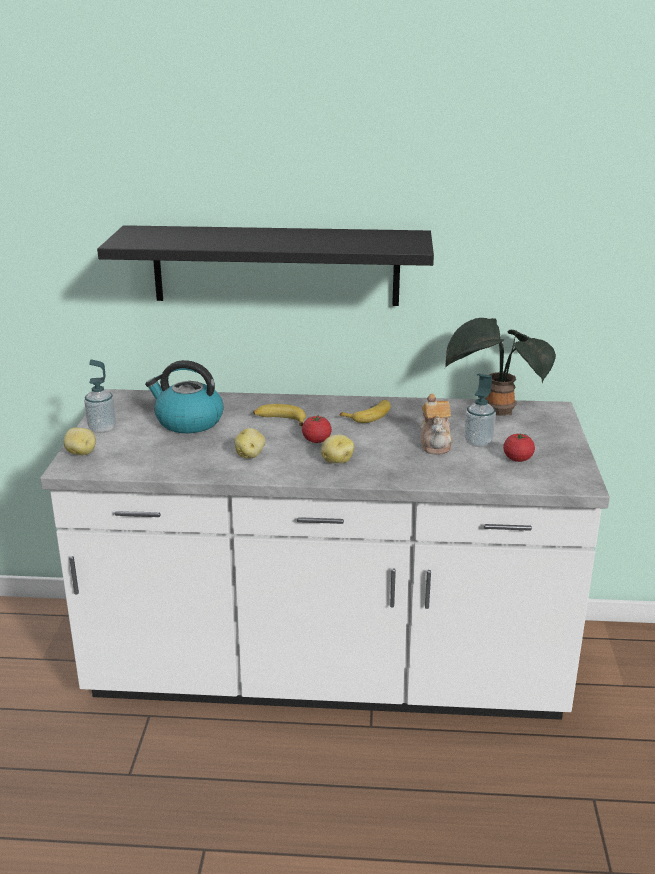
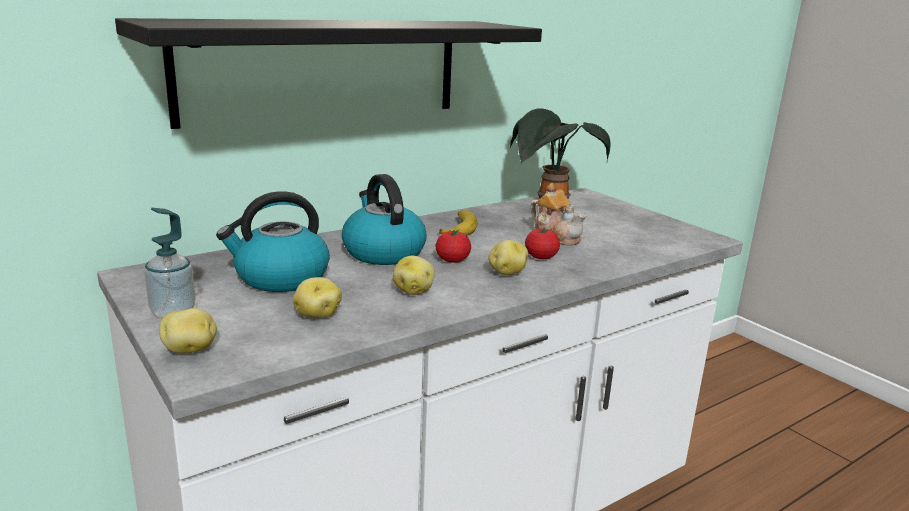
camera: 40 degrees left, 5 degrees down
banana [253,404,306,426] -> kettle [342,174,427,265]
soap dispenser [464,374,496,447] -> none
tomato [503,433,535,462] -> tomato moved to [525,228,560,259]
none -> potato [293,277,342,318]

